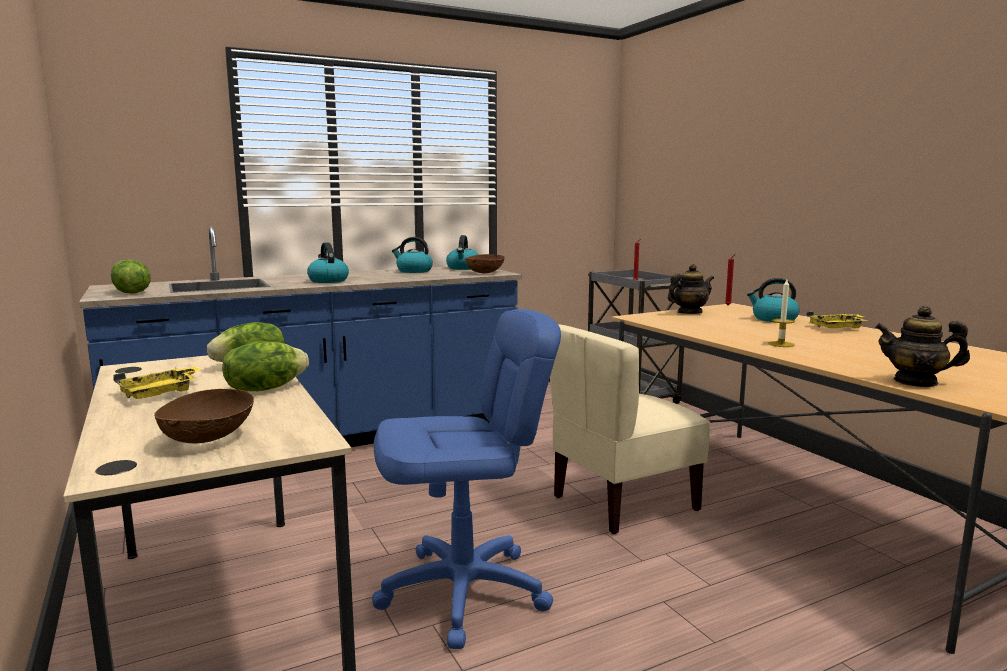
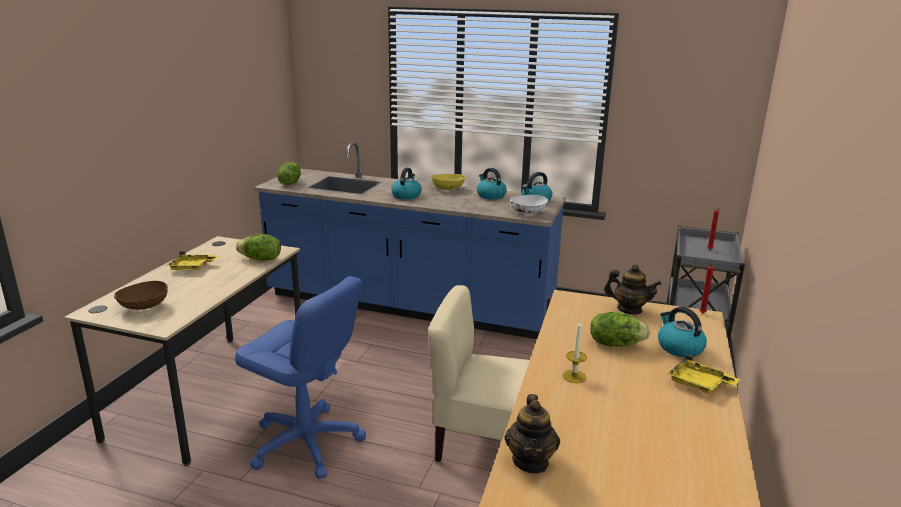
camera: 45 degrees right, 10 degrees up
lettuce [222,341,309,391] -> lettuce moved to [590,312,650,347]
brown bowl [465,254,505,273] -> white bowl [510,195,548,214]
teapot [875,306,970,387] -> teapot turned 150 degrees counterclockwise [504,394,560,474]
none -> yellow bowl [431,174,465,190]

